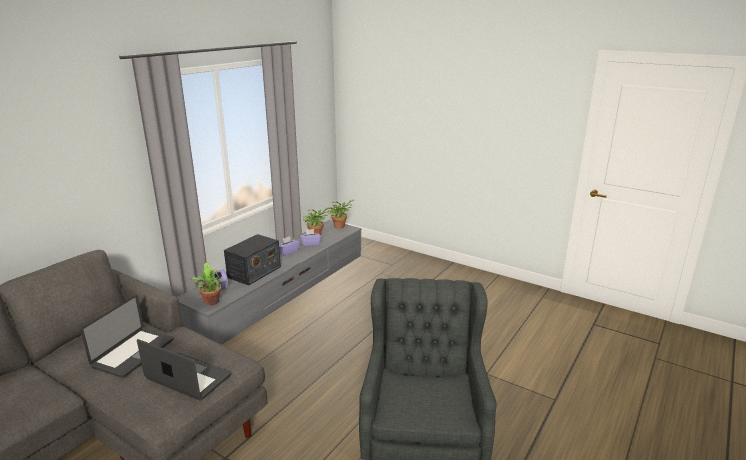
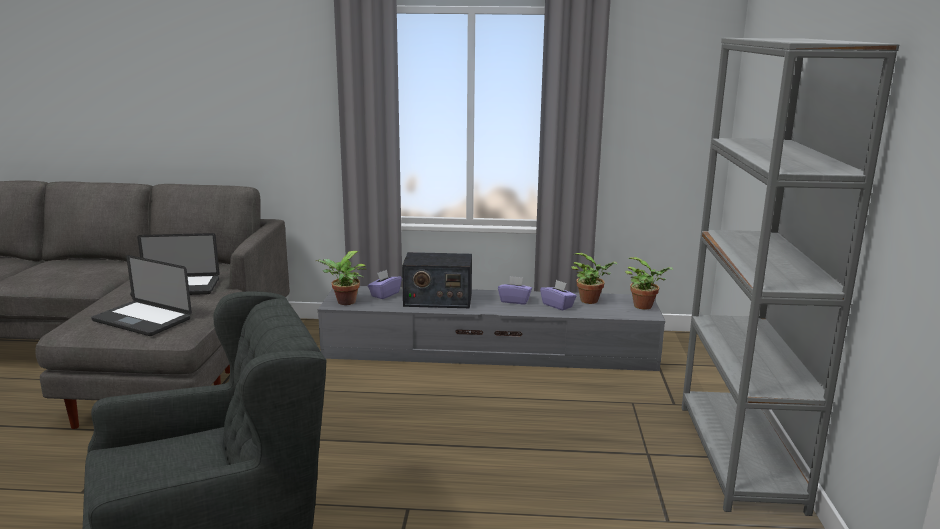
camera: 60 degrees right, 5 degrees down
laptop [137,339,231,401] -> laptop turned 120 degrees clockwise [91,255,192,336]
none -> grey bookcase [682,38,900,516]

